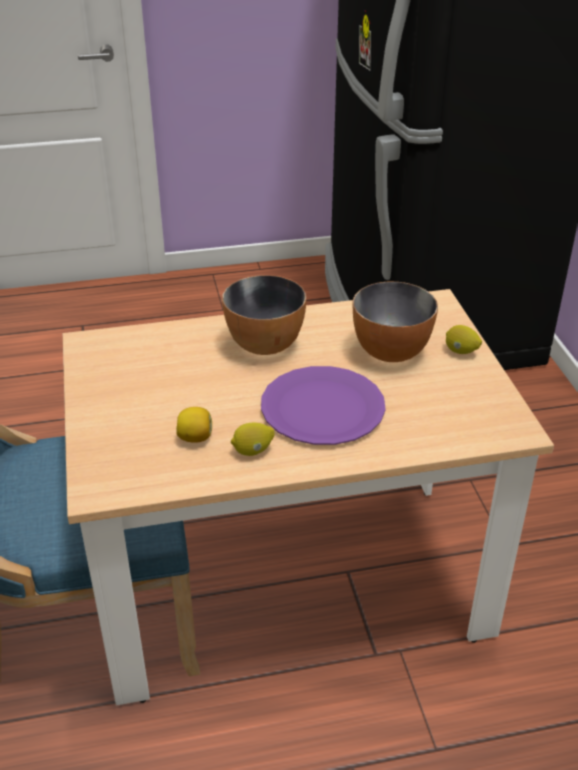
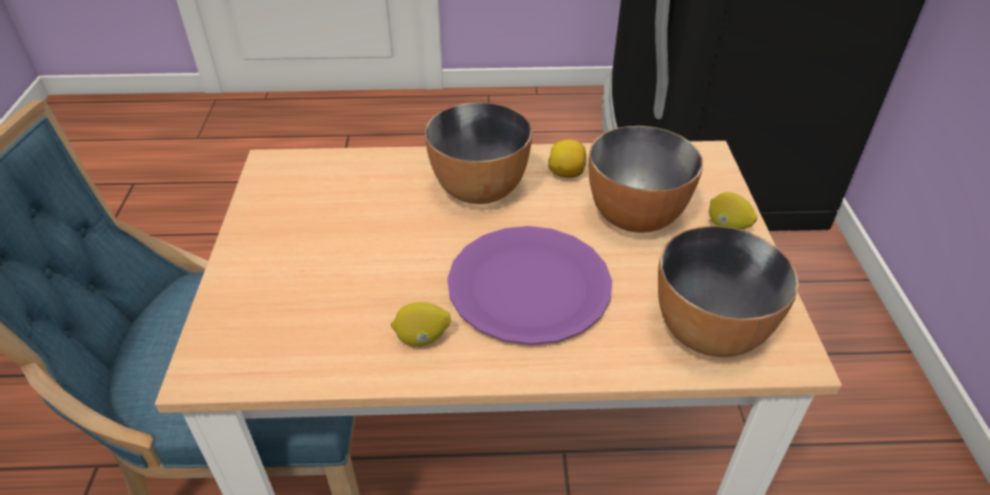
camera: 10 degrees right, 5 degrees up
lemon [176,407,212,443] -> lemon moved to [548,139,587,178]
none -> bowl [658,226,799,357]

